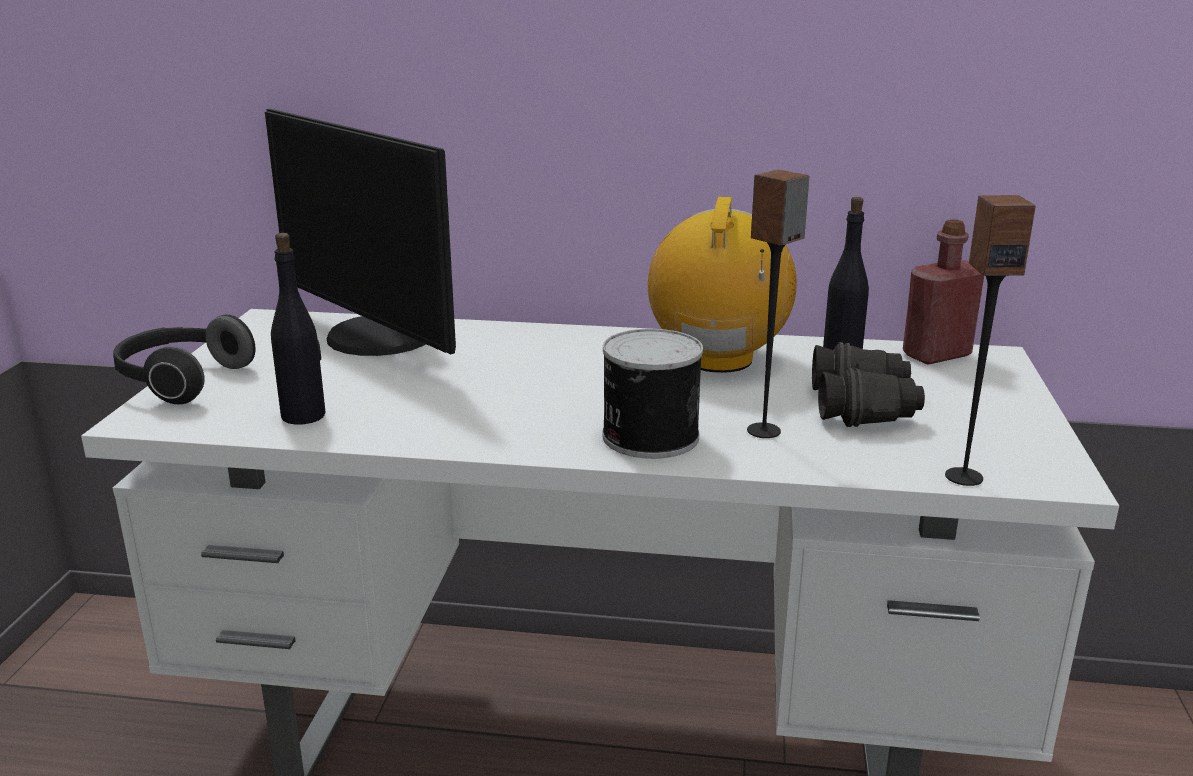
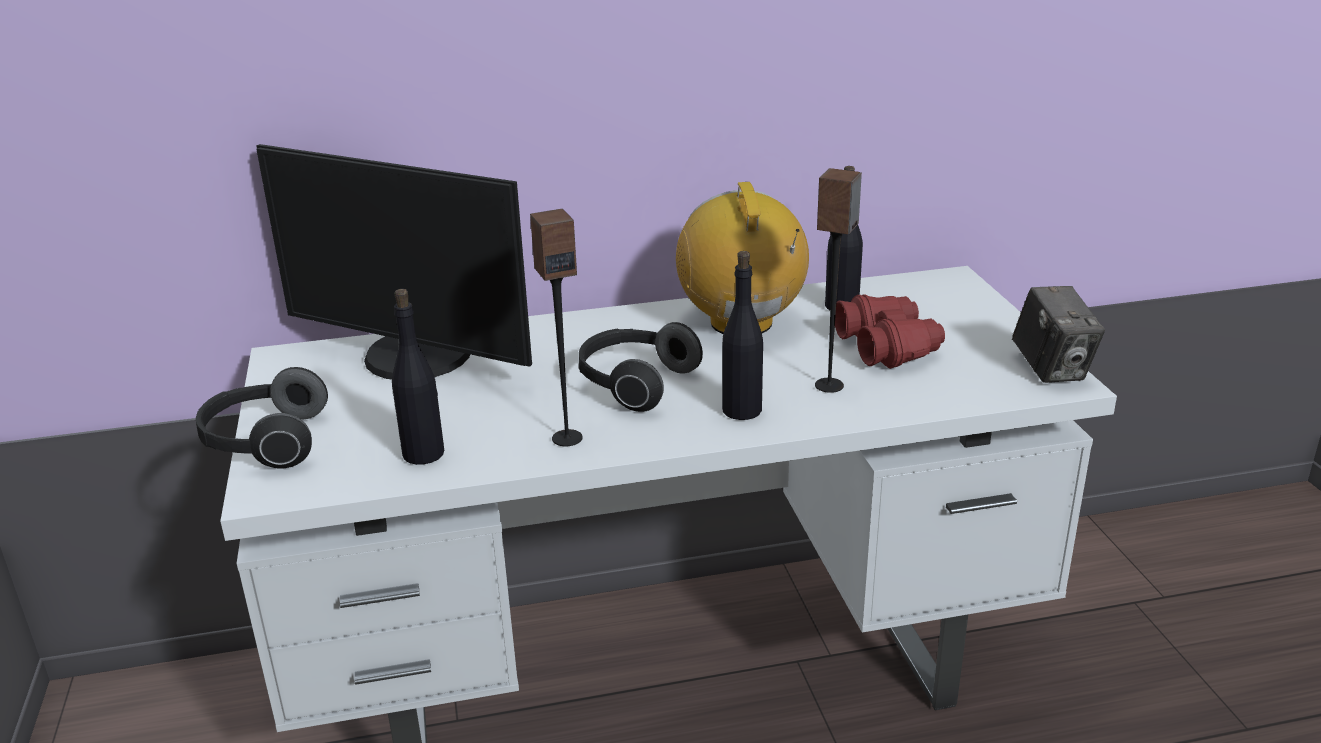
camera: 20 degrees left, 5 degrees up
can [602,329,703,459] -> black bottle [722,251,763,420]
black binoculars [812,342,925,427] -> red binoculars [835,294,945,369]
red bottle [903,219,984,365] -> none
speaker [945,195,1036,486] -> speaker moved to [530,209,583,446]
none -> headphones [579,322,703,412]
none -> camera [1012,286,1105,383]

